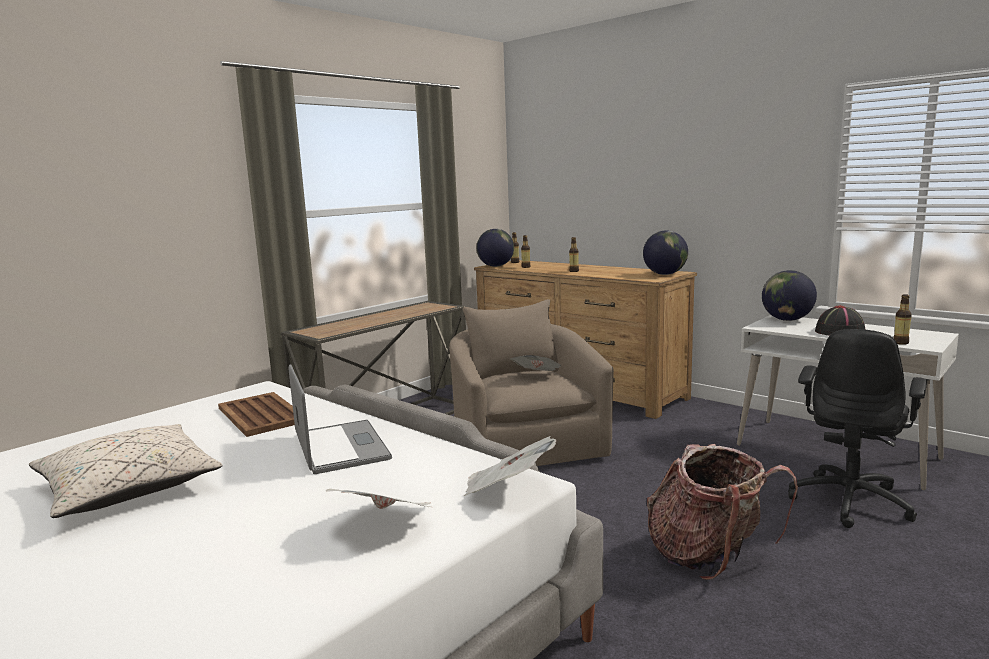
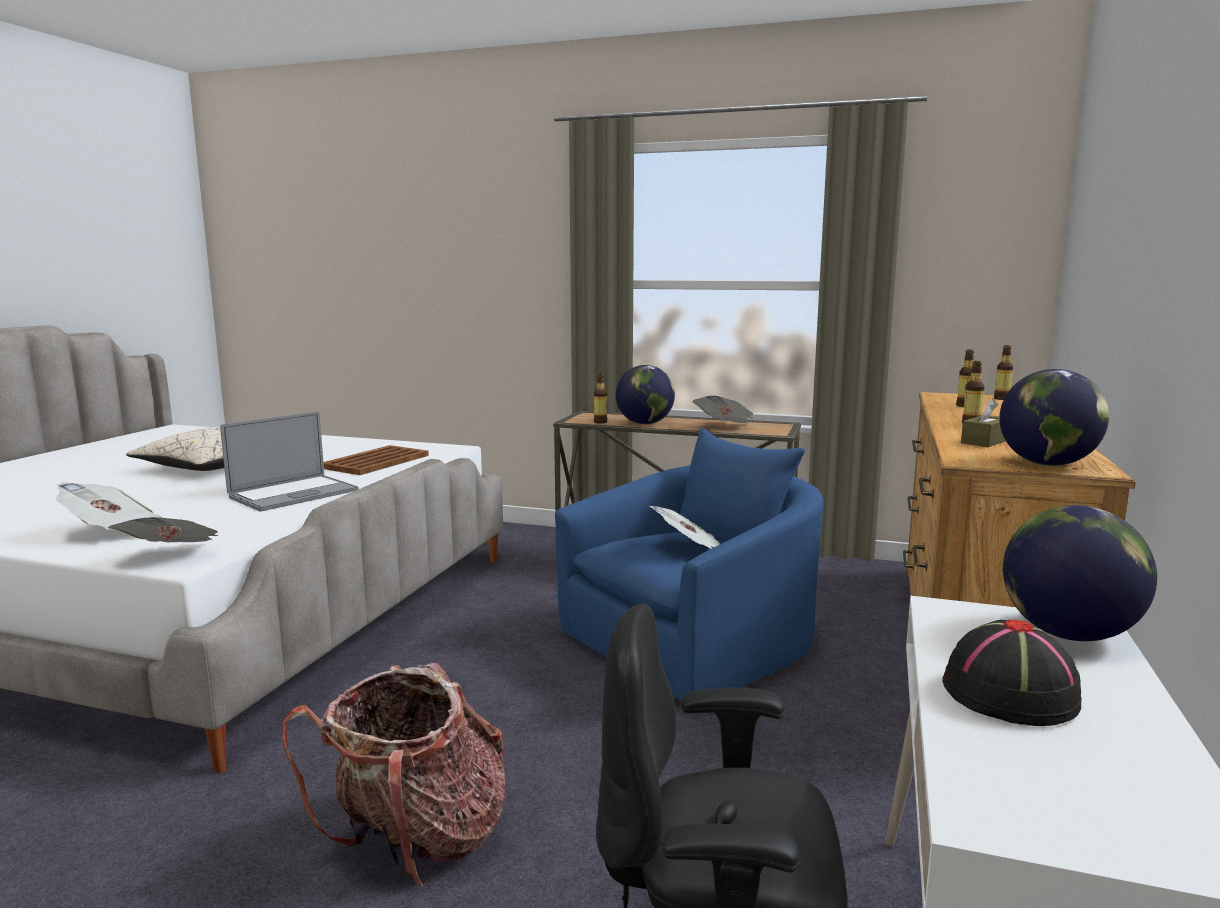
camera: 65 degrees right, 0 degrees up
beige armchair [449,299,614,466] -> blue armchair [555,428,824,701]
globe [477,229,514,267] -> globe moved to [616,365,675,424]
bottle [894,294,912,345] -> bottle moved to [594,374,607,423]
none -> newspaper [692,396,753,423]
none -> brown tissue box [961,398,1006,447]

